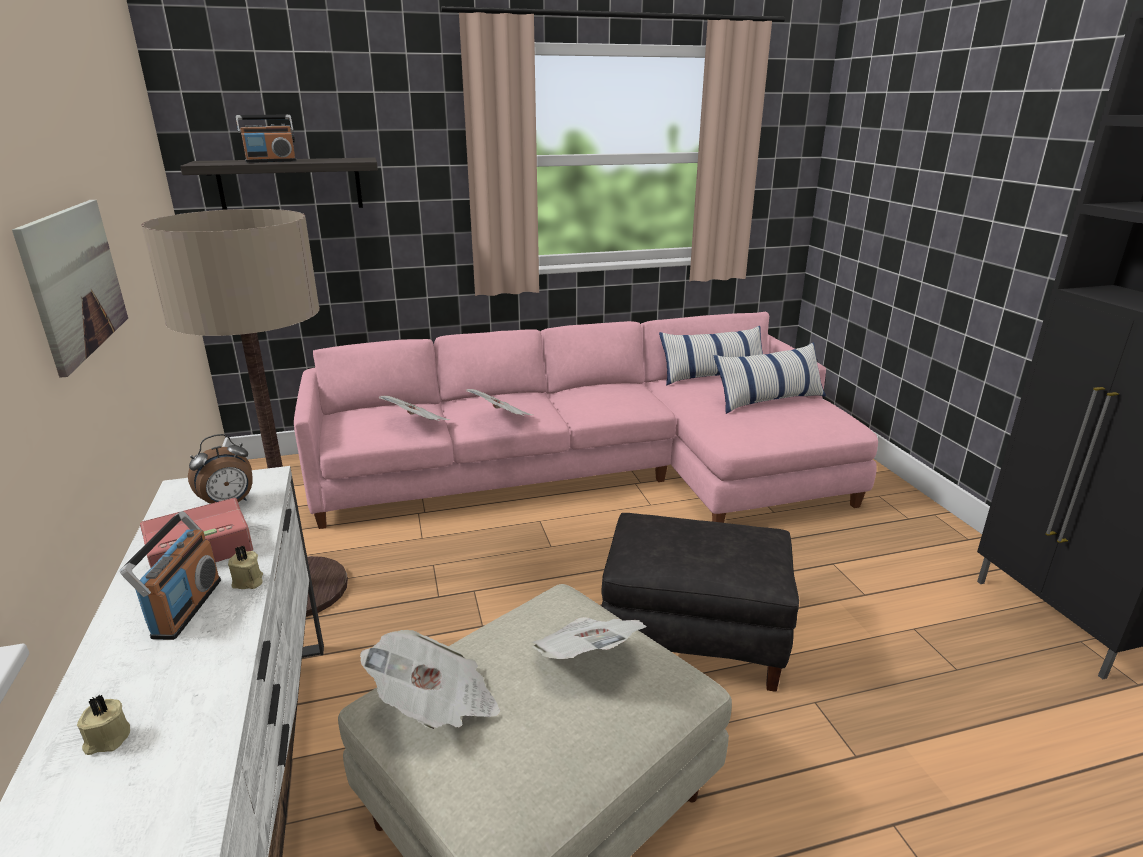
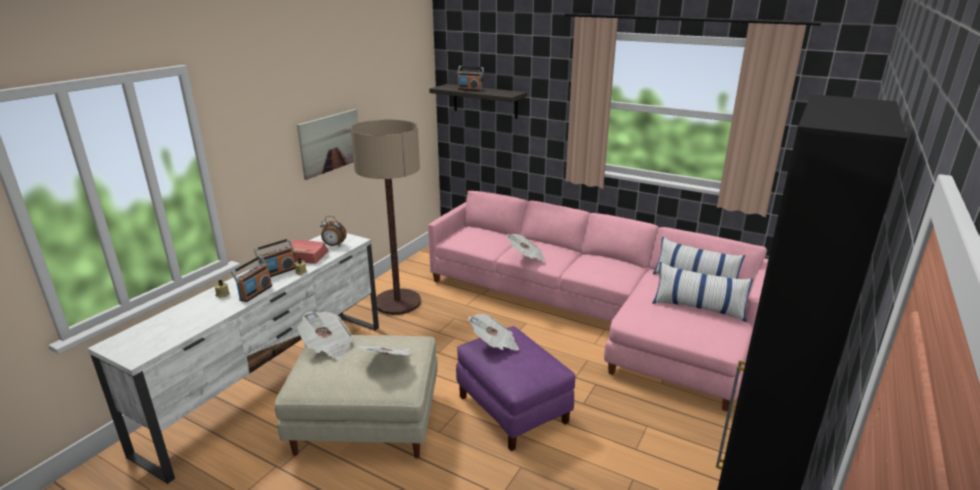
camera: 45 degrees right, 0 degrees up
newspaper [379,396,450,421] -> newspaper moved to [468,314,519,351]
black ottoman [601,513,799,692] -> purple ottoman [456,326,575,451]
none -> radio [231,256,272,302]

